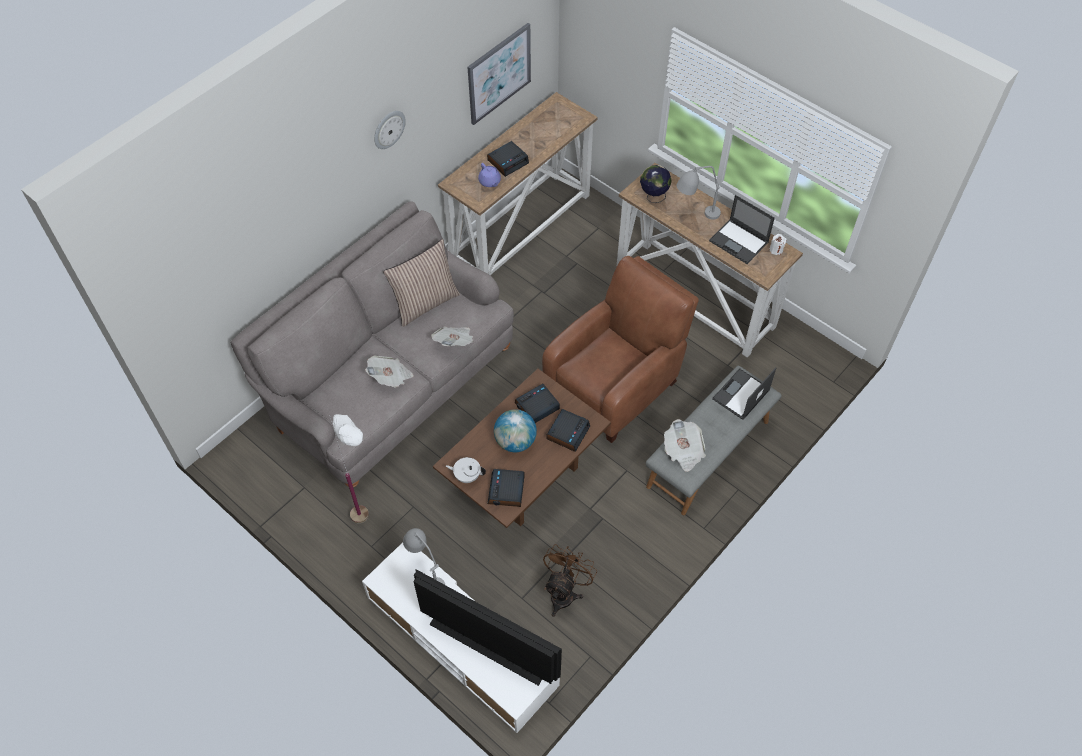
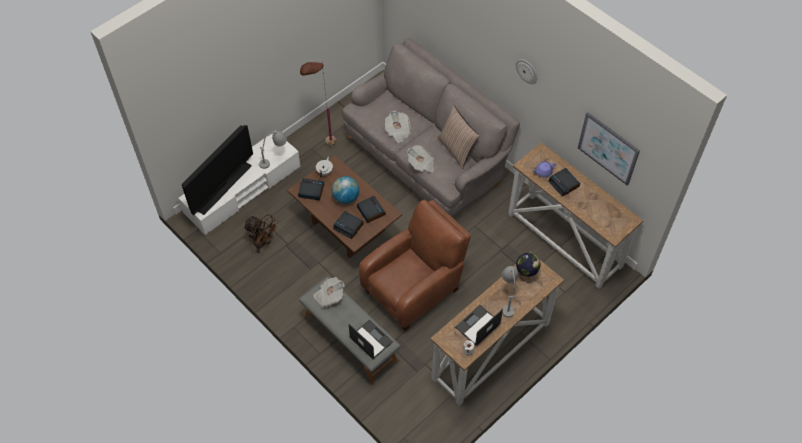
camera: 95 degrees right, 0 degrees up
white floor lamp [329,414,369,523] -> brown floor lamp [300,62,337,146]
brown armchair [542,256,699,443] -> brown armchair turned 90 degrees counterclockwise [359,200,471,331]

